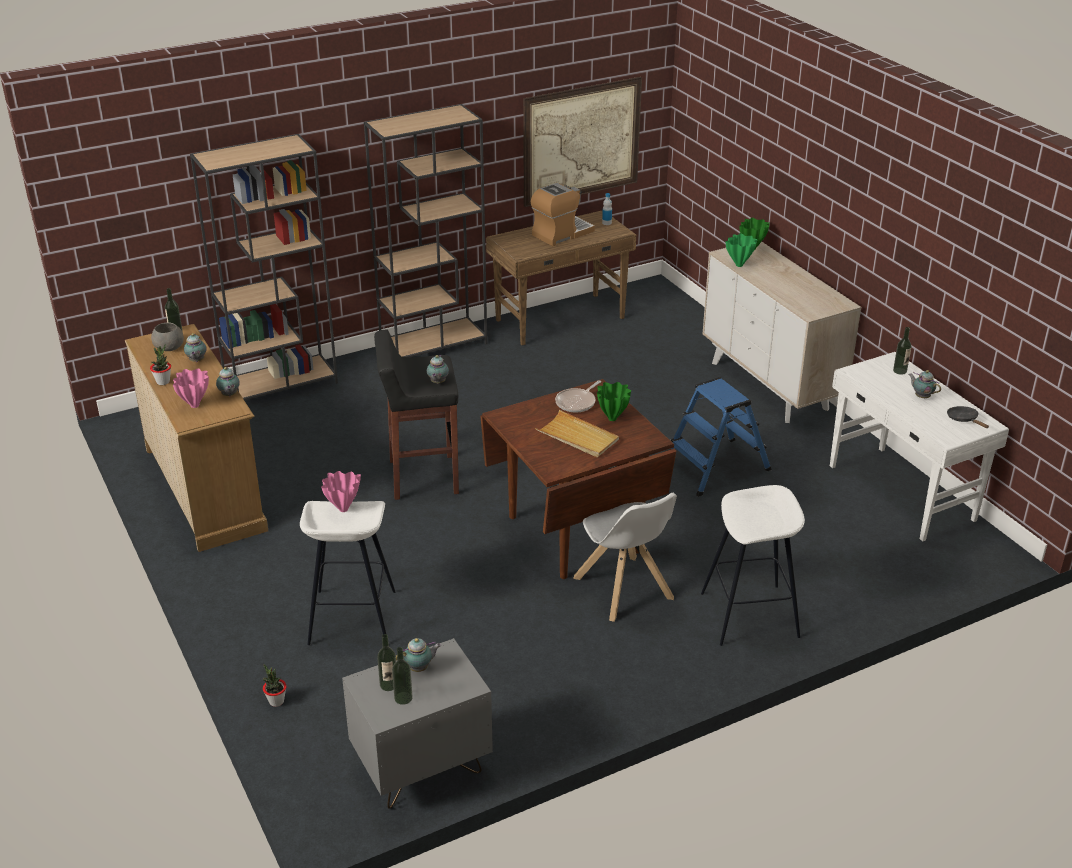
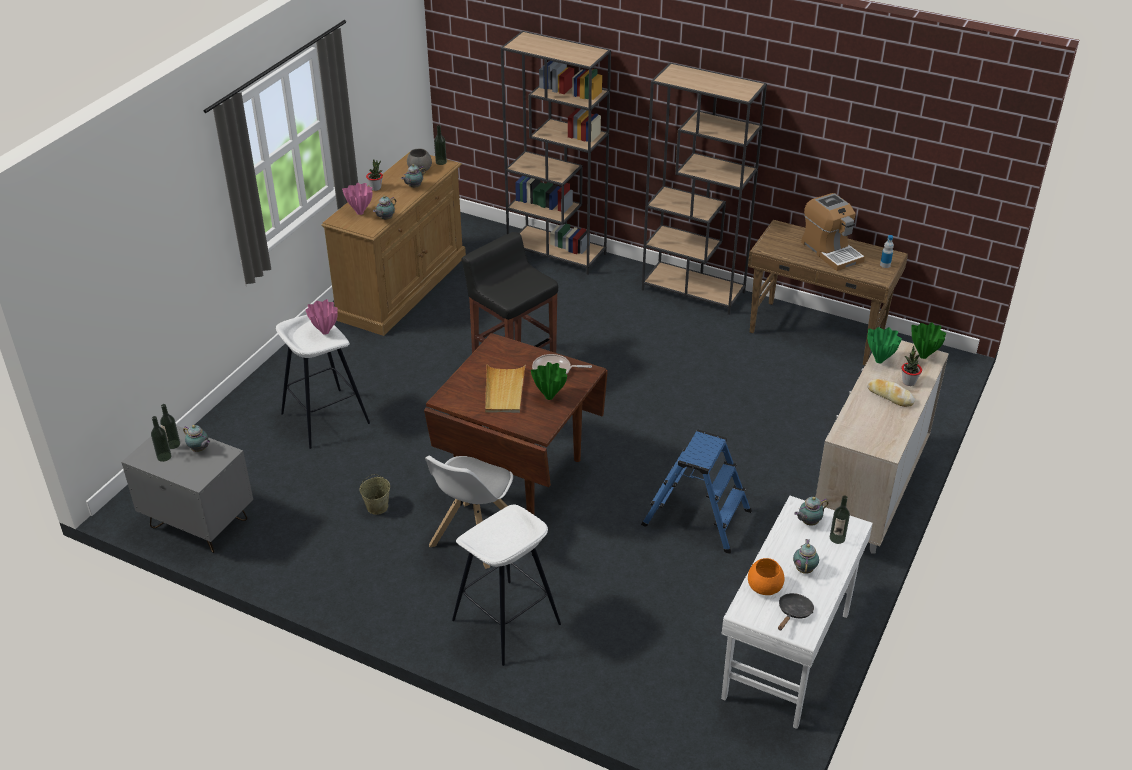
camera: 55 degrees right, 5 degrees up
potted plant [263,664,287,707] -> potted plant moved to [901,346,922,386]
teapot [427,355,449,384] -> teapot moved to [794,497,829,526]
picture [523,77,642,207] -> none
coffee machine [531,183,595,246] -> coffee machine turned 45 degrees clockwise [801,193,865,271]
none -> beige bucket [359,474,390,515]
none -> orange bowl [748,558,784,595]
none -> bread [867,379,915,407]

